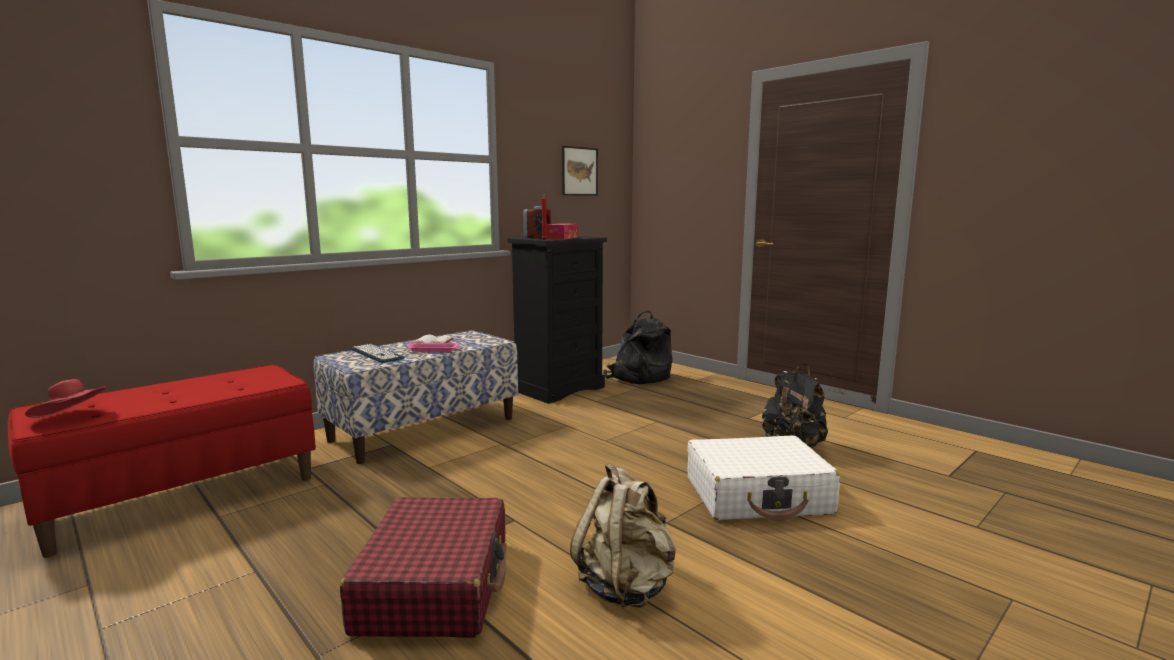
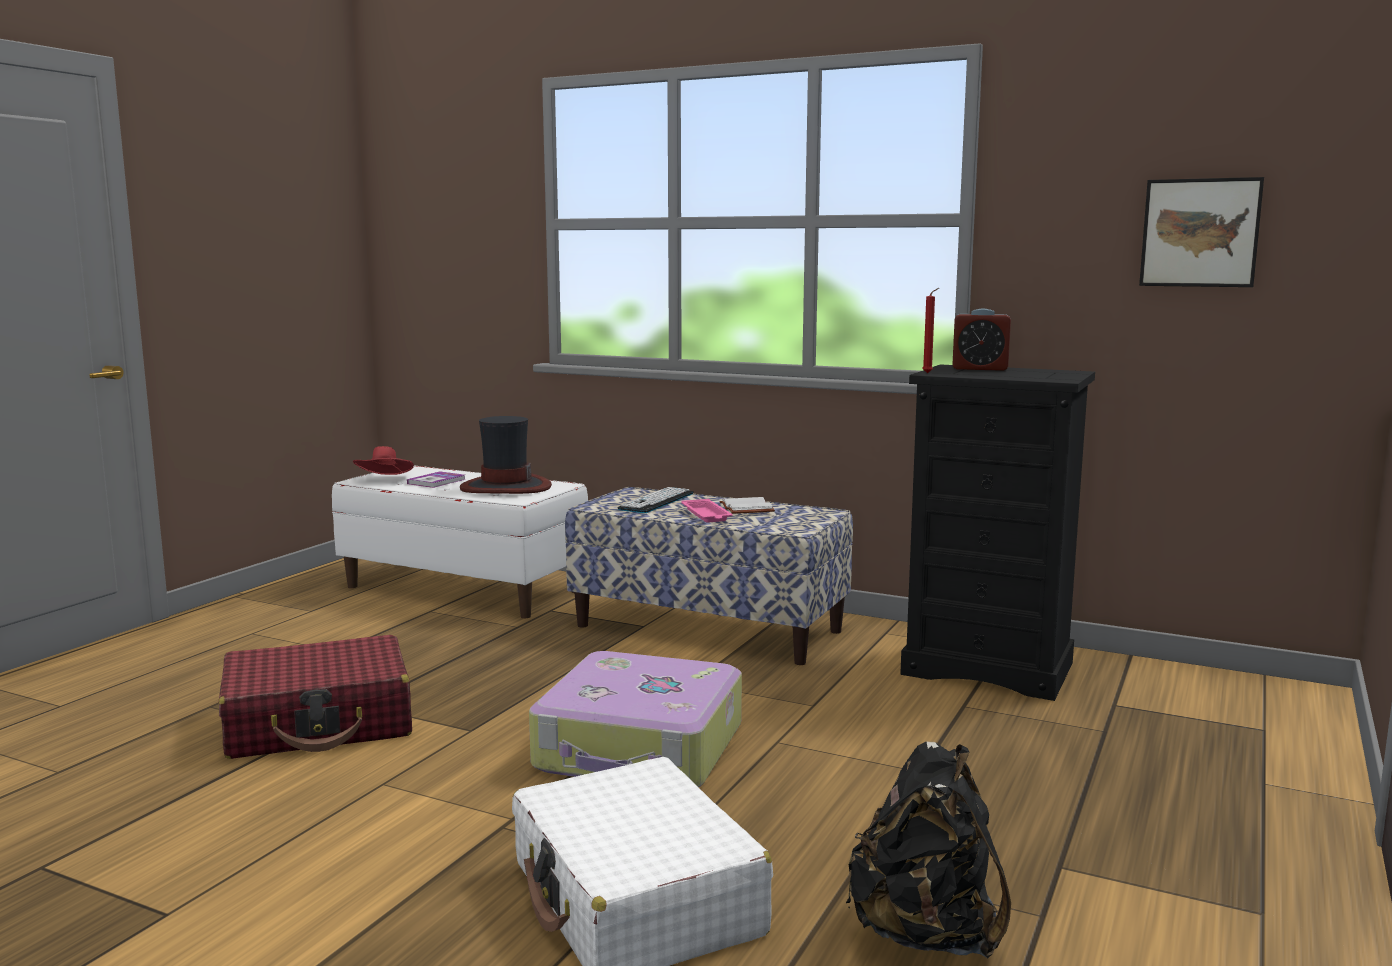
camera: 70 degrees right, 0 degrees up
red bench [8,365,316,558] -> white bench [332,466,588,618]
tissue box [546,224,578,239] -> none
beige backpack [570,463,676,608] -> none
black backpack [603,310,673,384] -> none
none -> book [407,471,466,488]
none -> hat [460,416,552,494]
none -> suitcase [529,651,742,787]

